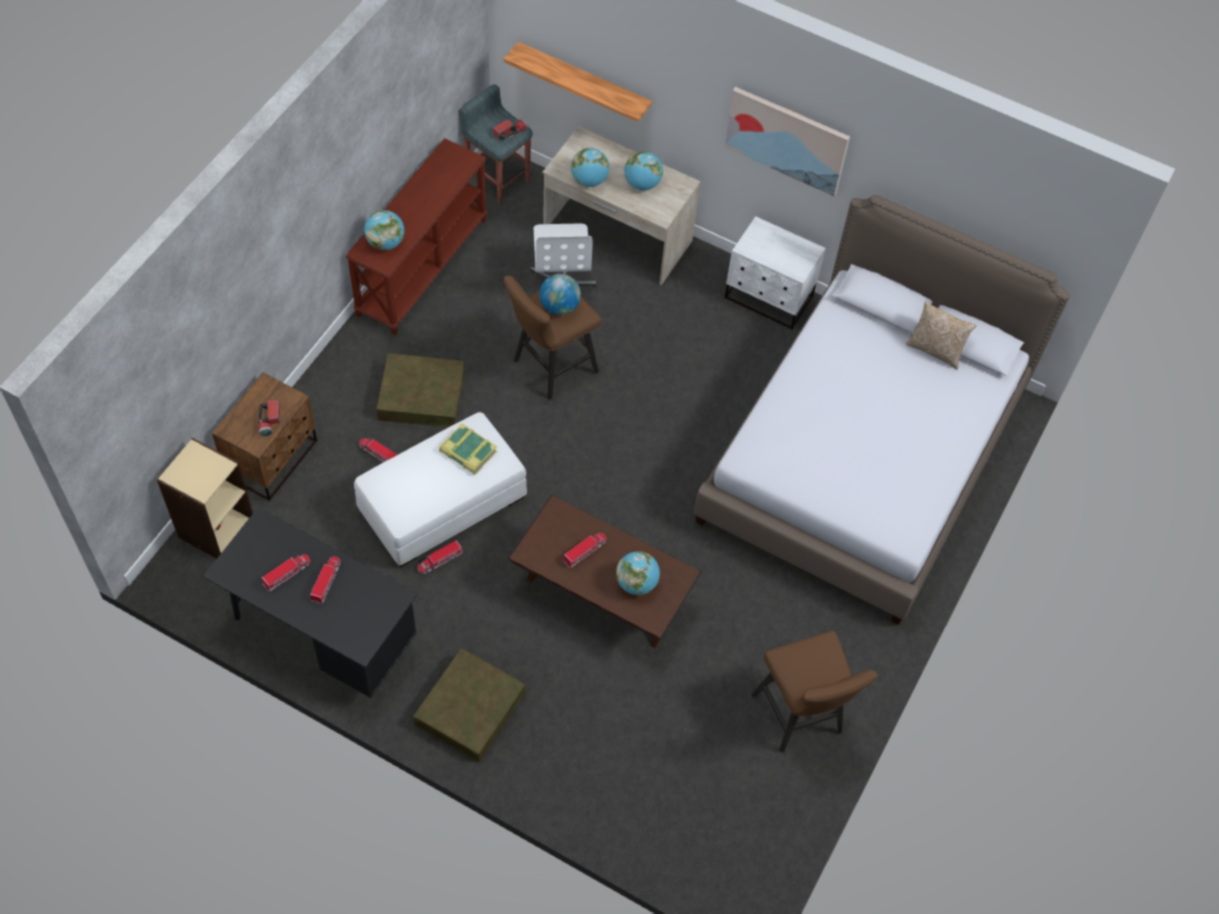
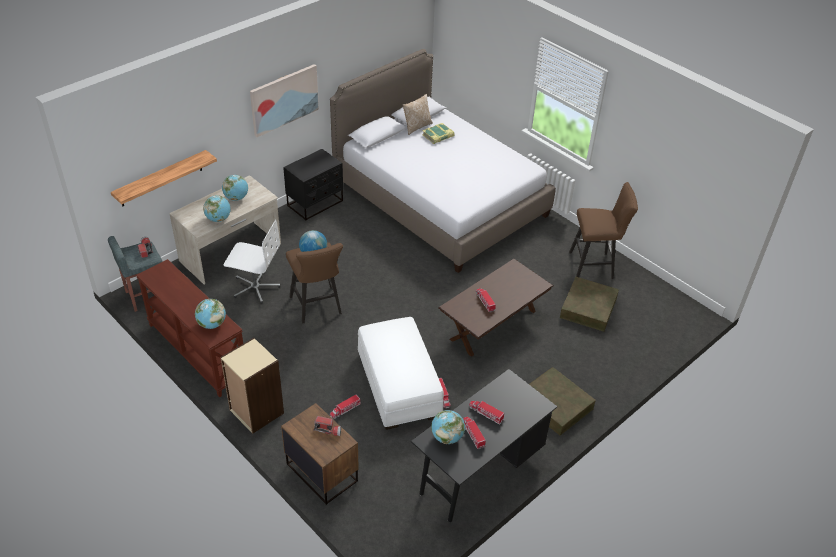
camera: 70 degrees left, 15 degrees down
beige bookcase [157,438,253,559] -> beige bookcase moved to [220,338,284,434]
brown storage box [376,353,465,428] -> brown storage box moved to [560,277,619,332]
book [439,424,497,475] -> book moved to [422,123,455,144]
globe [616,551,660,595] -> globe moved to [431,410,465,444]
white nightstand [725,216,826,329] -> black nightstand [283,149,343,221]

